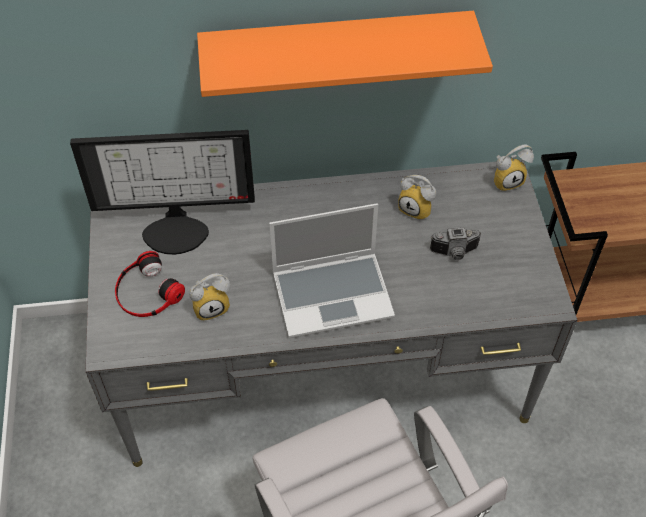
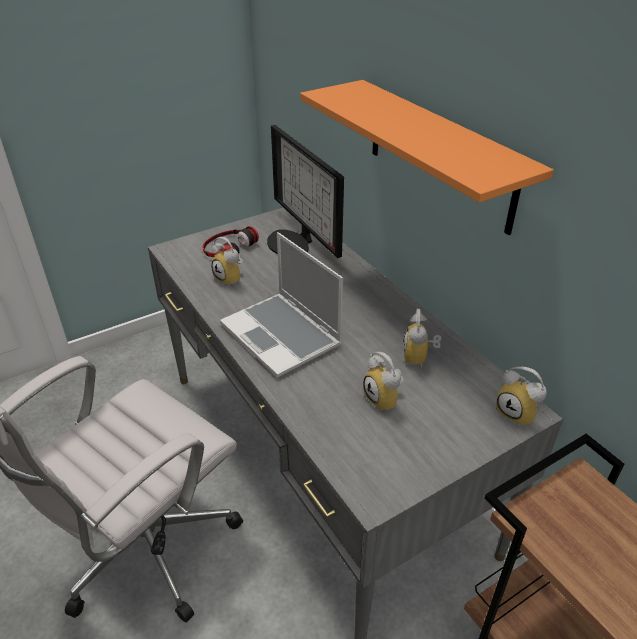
camera: 65 degrees right, 15 degrees down
camera [430,227,482,260] -> alarm clock [363,352,403,412]

